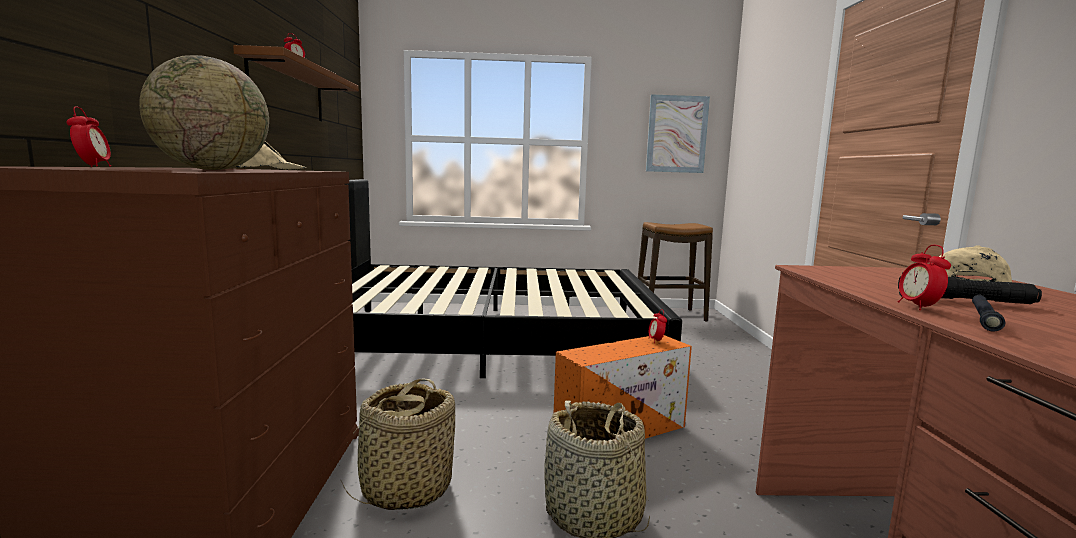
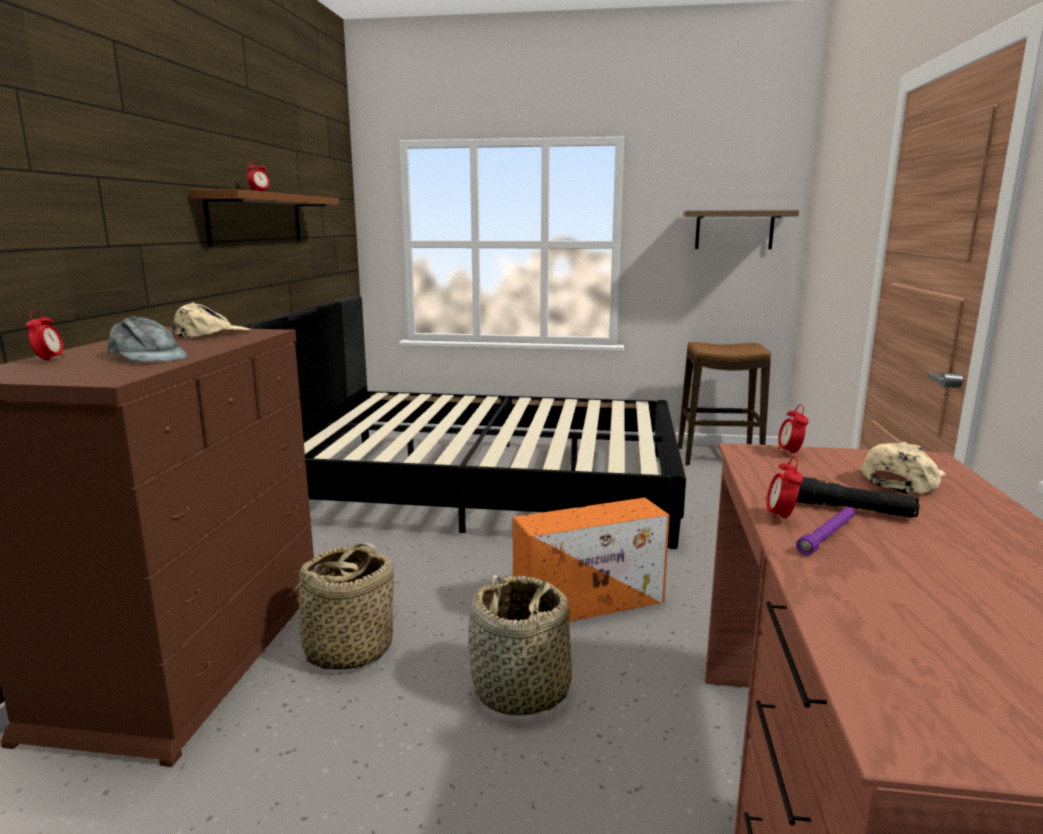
camera: 10 degrees right, 5 degrees up
globe [139,55,269,170] -> grey cap [107,316,188,362]
picture [646,94,710,173] -> shelf [683,210,799,249]
alarm clock [649,309,667,343] -> alarm clock moved to [778,404,809,457]
black flashlight [972,295,1005,332] -> purple flashlight [796,507,855,555]

